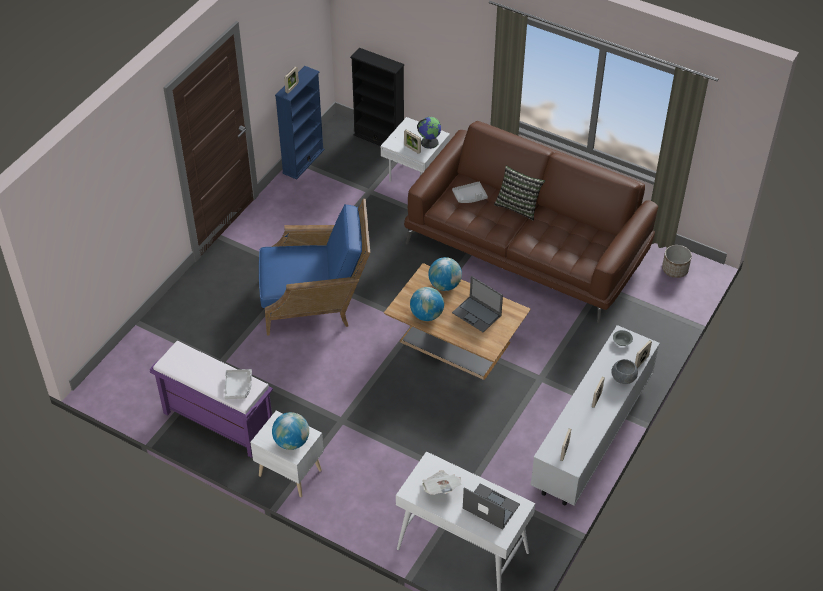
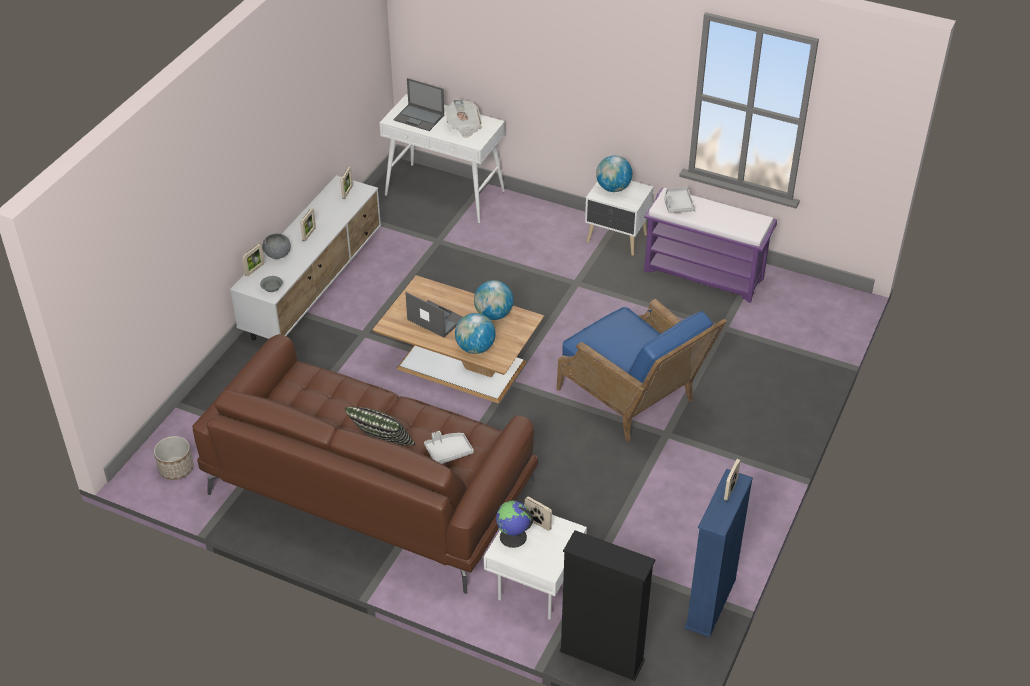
camera: 175 degrees right, 5 degrees down
blue armchair [259,198,370,336] -> blue armchair turned 120 degrees counterclockwise [557,299,726,441]

